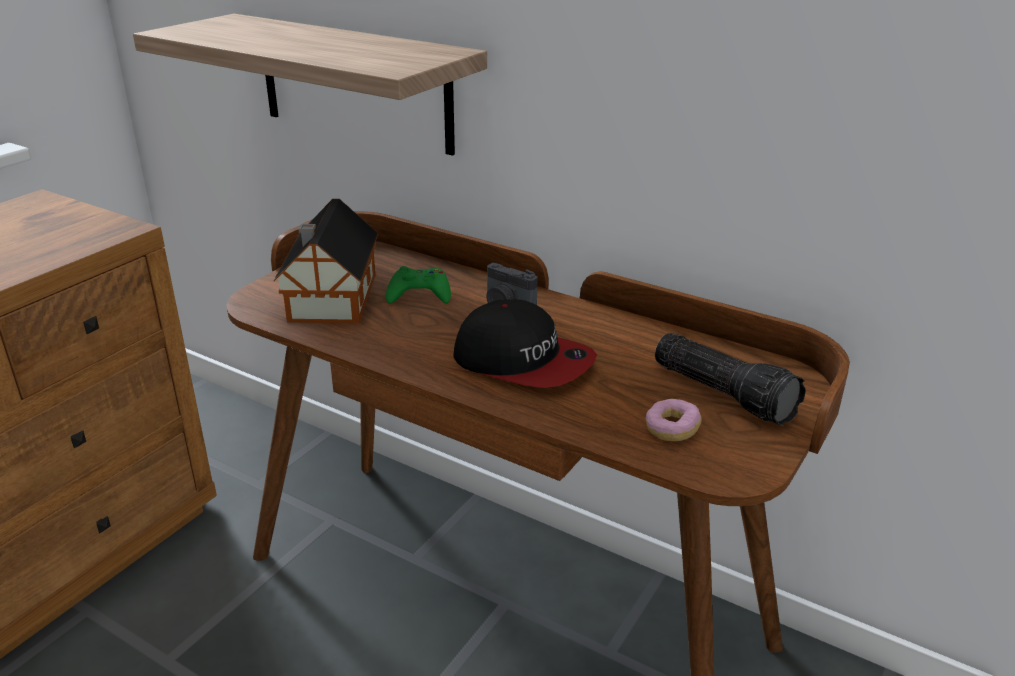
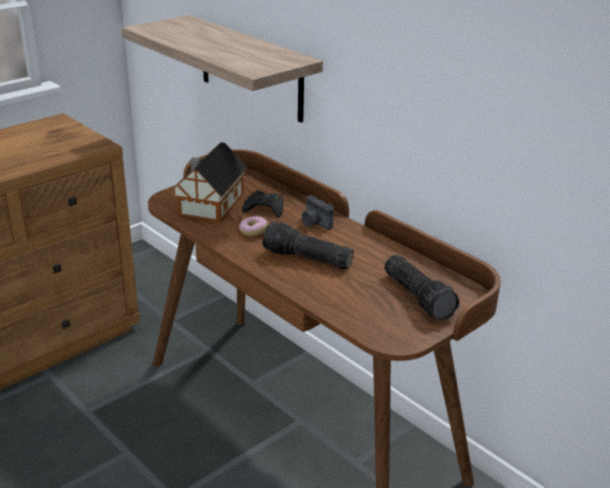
camera: 15 degrees right, 0 degrees up
green game controller [386,266,451,304] -> black game controller [242,190,283,218]
cap [454,299,597,388] -> flashlight [262,221,354,269]
donut [645,399,702,441] -> donut moved to [239,216,268,236]

